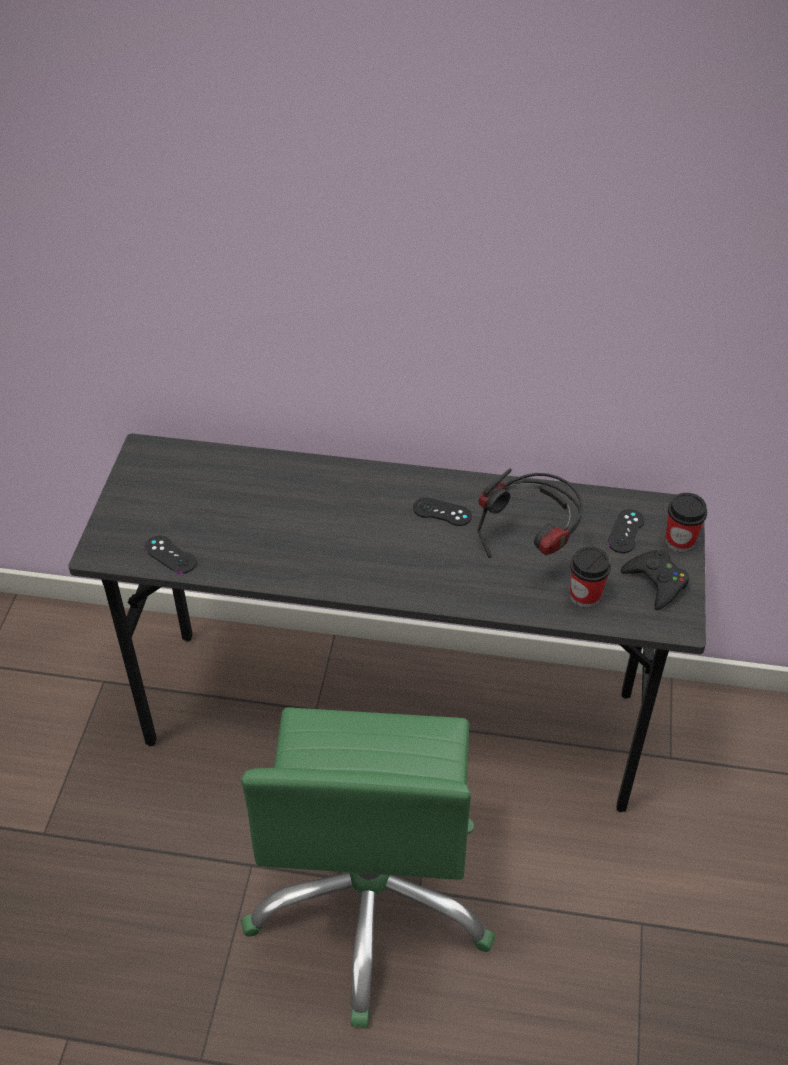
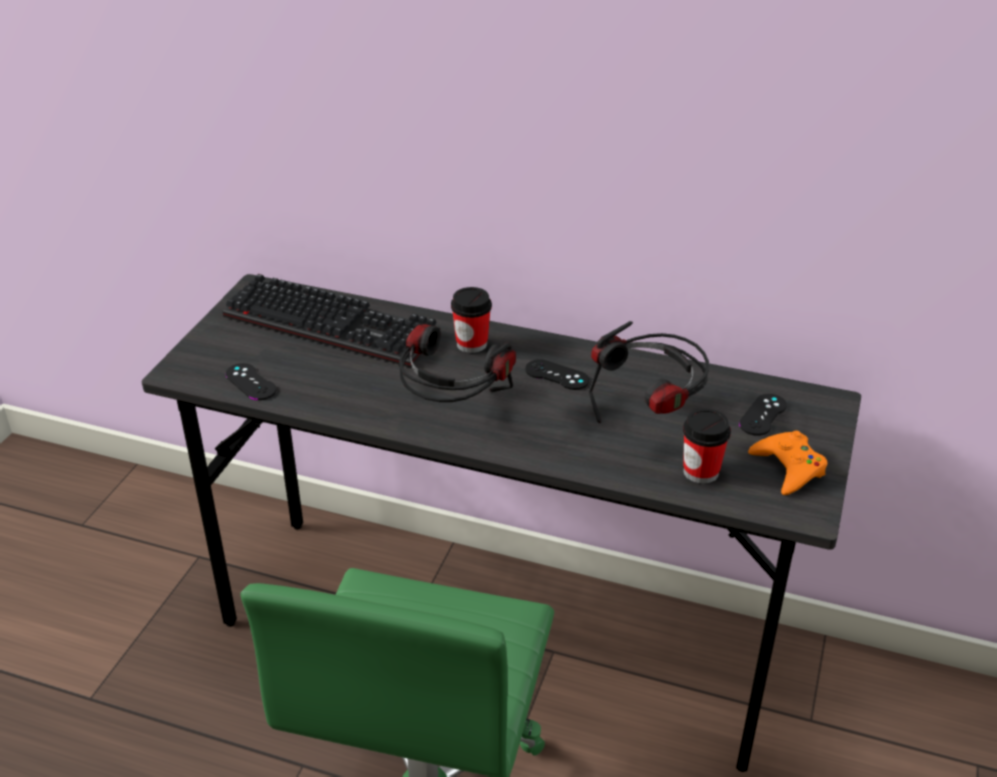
camera: 10 degrees right, 10 degrees down
black game controller [621,550,689,610] -> orange game controller [748,431,827,495]
cup [665,493,707,552] -> cup moved to [451,287,492,353]
none -> keyboard [222,274,440,367]
none -> headphones [399,324,516,402]

